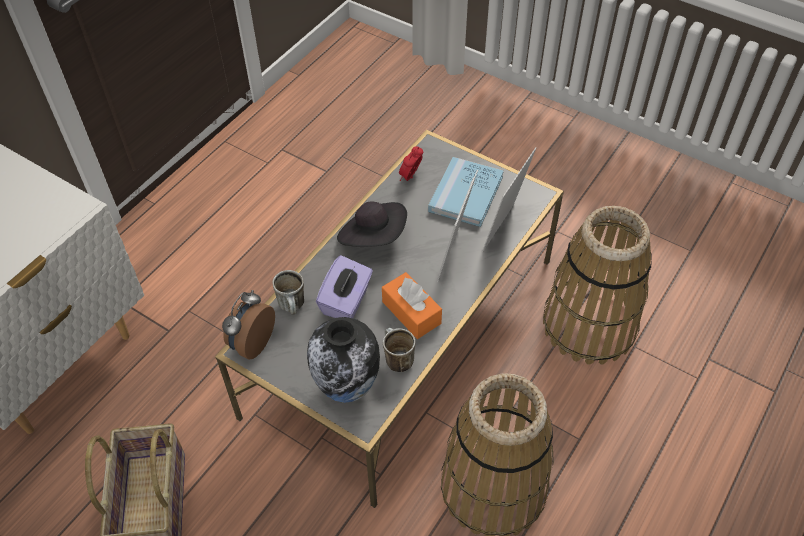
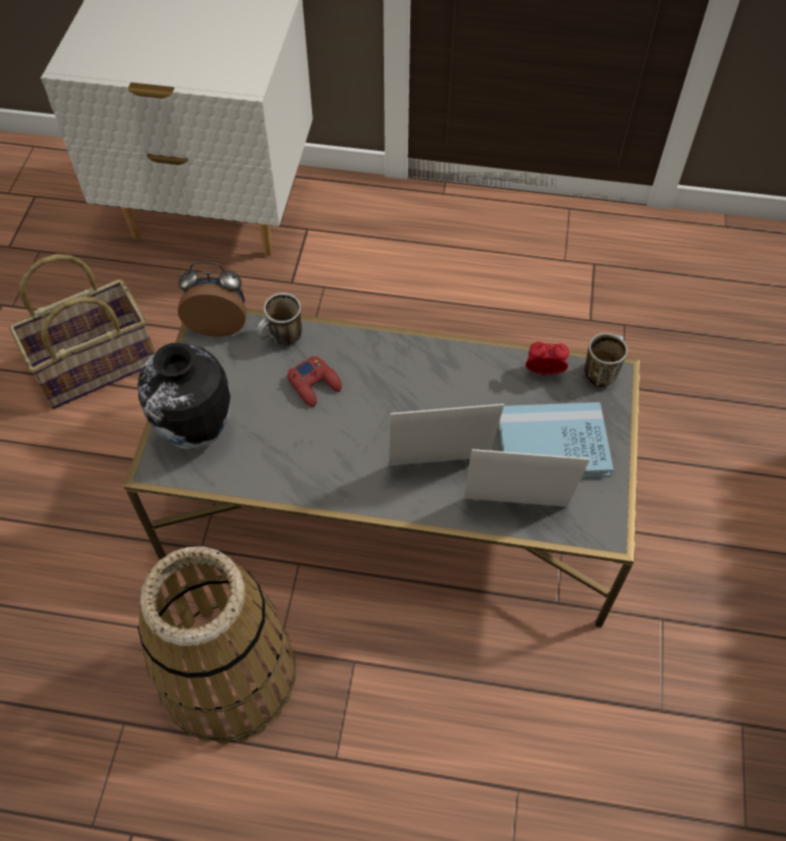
camera: 65 degrees right, 5 degrees up
purple tissue box [316,255,373,318] -> red game controller [287,356,342,407]
black hat [337,201,407,247] -> none
orange tissue box [382,272,442,339] -> none
mug [383,328,415,372] -> mug moved to [584,333,628,387]
basket [543,206,652,365] -> none

